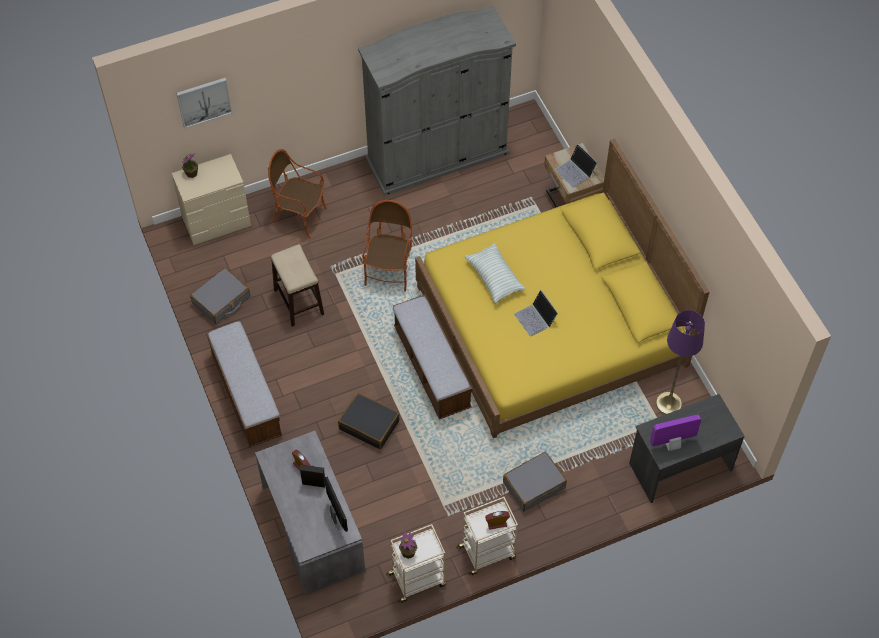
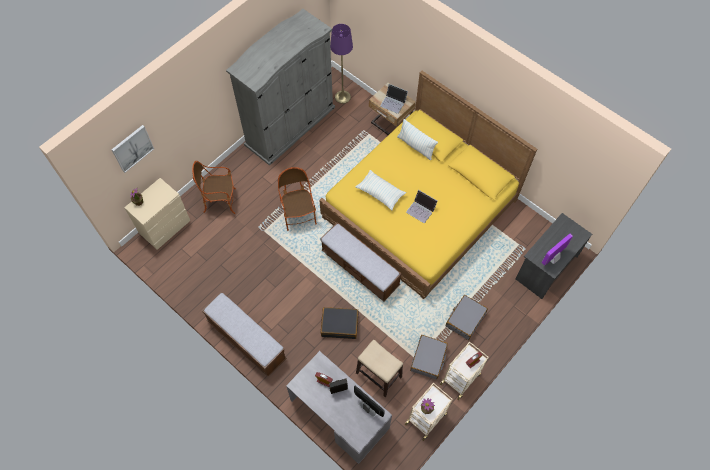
camera: 25 degrees left, 5 degrees up
grey suitcase [190,268,250,324] -> grey suitcase moved to [410,335,448,380]
stool [271,244,324,327] -> stool moved to [356,340,403,397]
purple floor lamp [656,310,705,414] -> purple floor lamp moved to [330,24,353,104]
none -> pillow [397,119,438,161]

